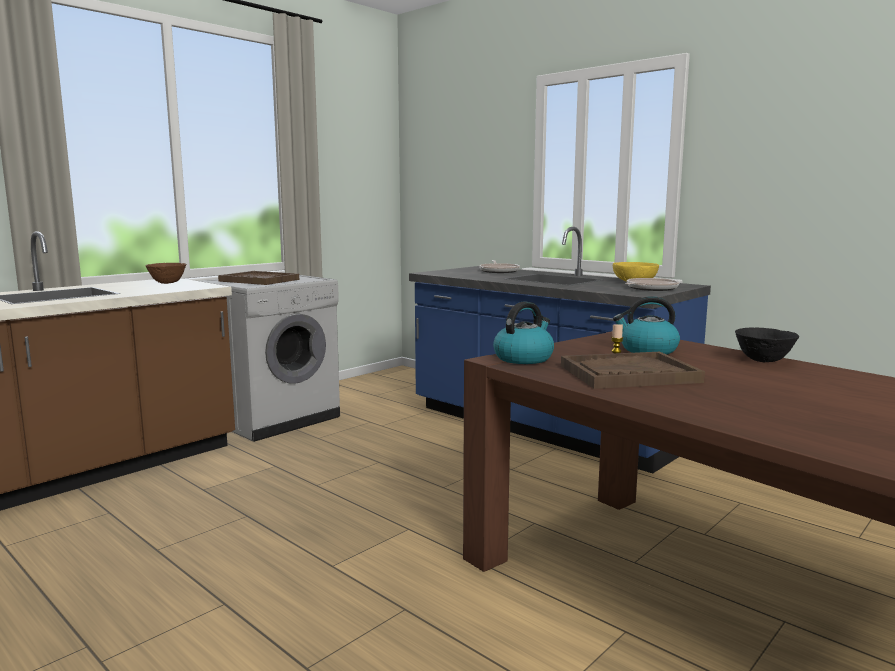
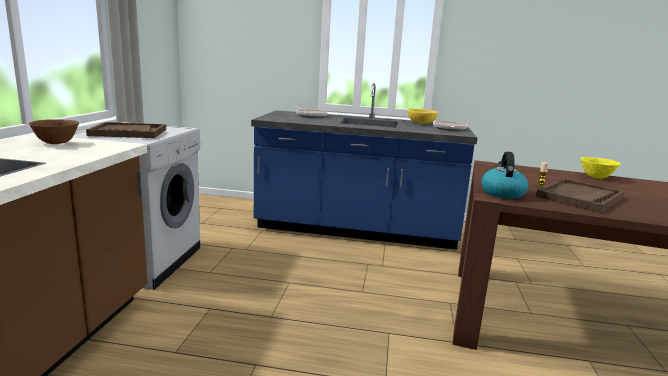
camera: 35 degrees left, 5 degrees up
kettle [613,296,680,355] -> none
black bowl [735,328,799,363] -> yellow bowl [581,157,621,179]

